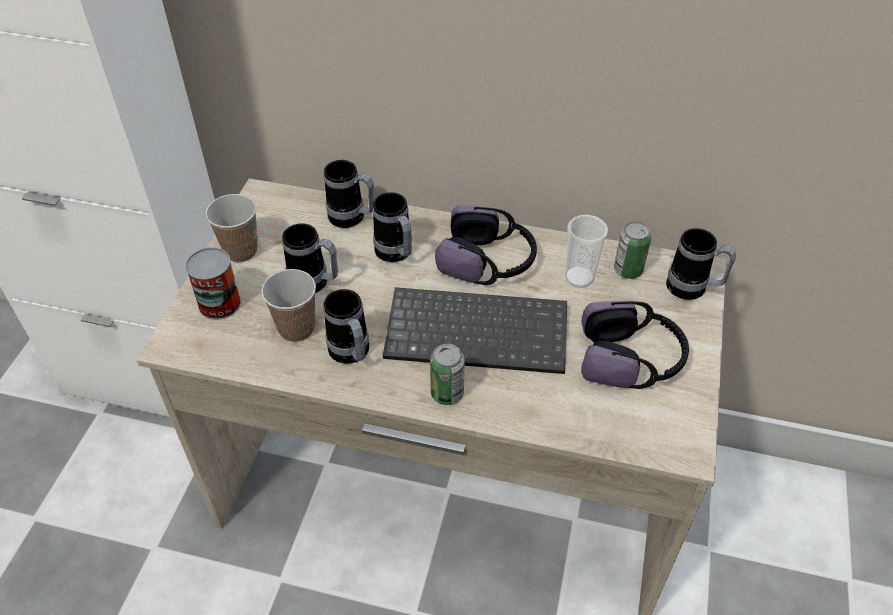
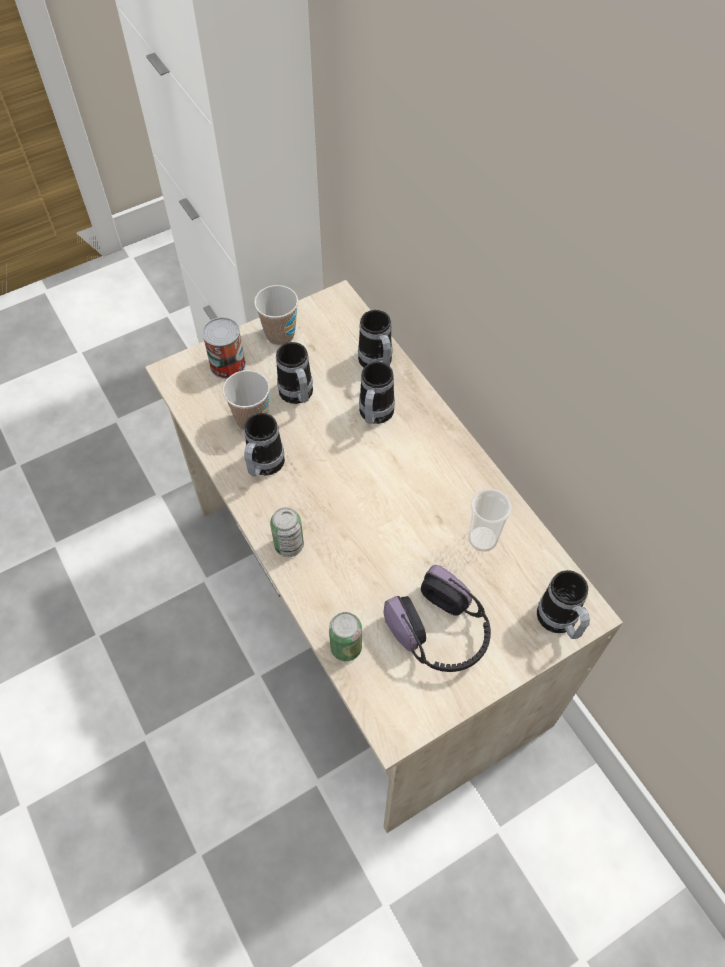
camera: 45 degrees right, 10 degrees up
keyboard [383,287,567,374] -> none
headphones [435,205,537,285] -> none
can [614,221,651,279] -> can moved to [329,612,362,661]

